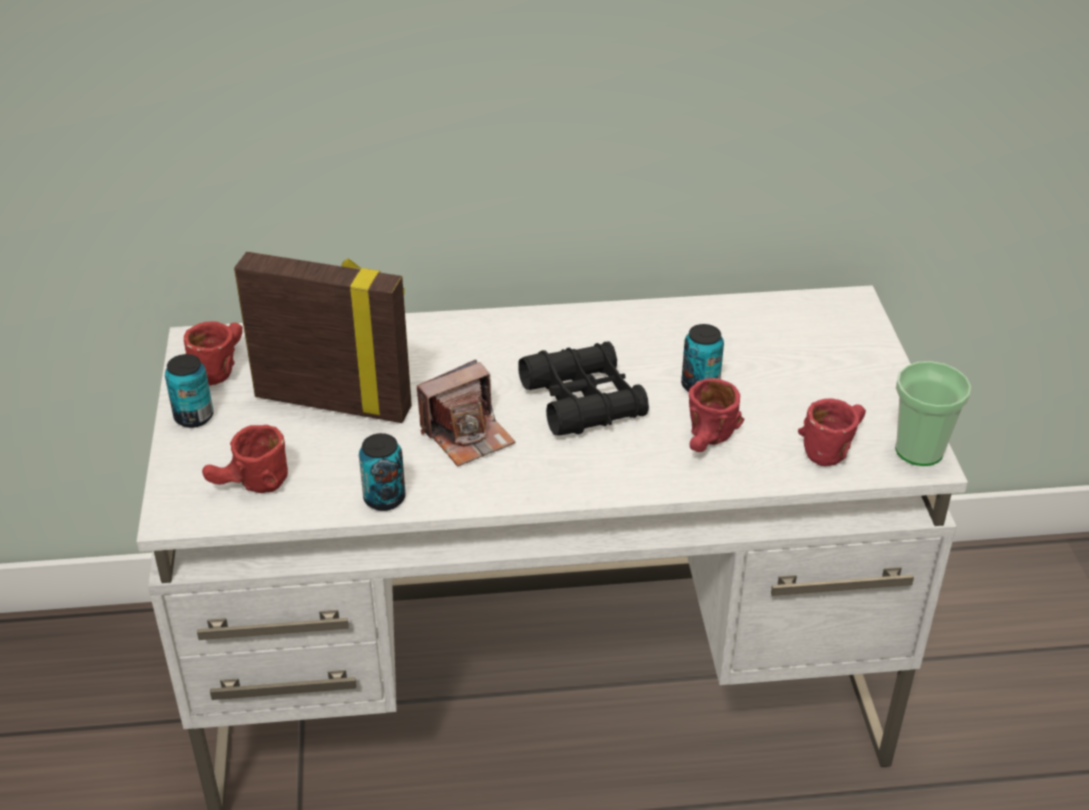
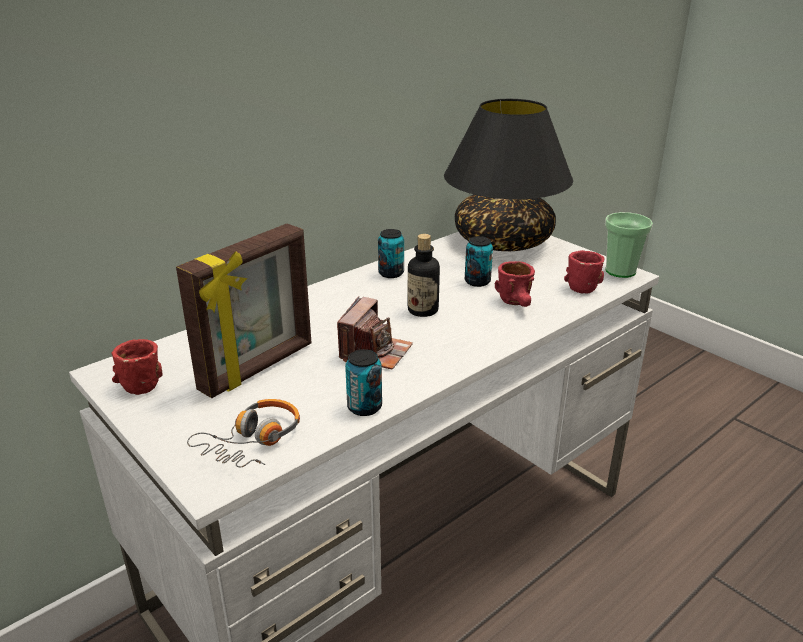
camera: 35 degrees left, 10 degrees down
can [165,354,214,428] -> can moved to [378,229,404,278]
red mug [202,425,288,493] -> headphones [187,399,300,468]
picture frame [234,252,412,423] -> picture frame turned 150 degrees clockwise [176,224,312,398]
black binoculars [518,341,649,436] -> bottle [408,234,440,317]
none -> black table lamp [444,99,573,251]

